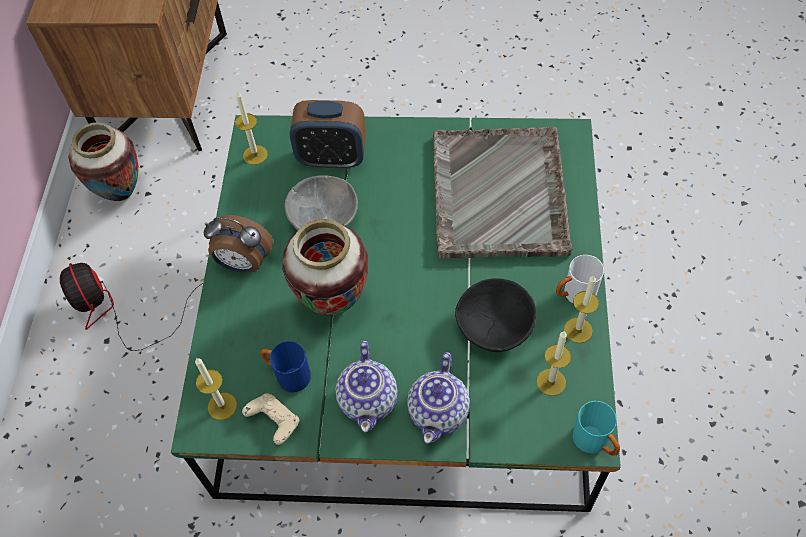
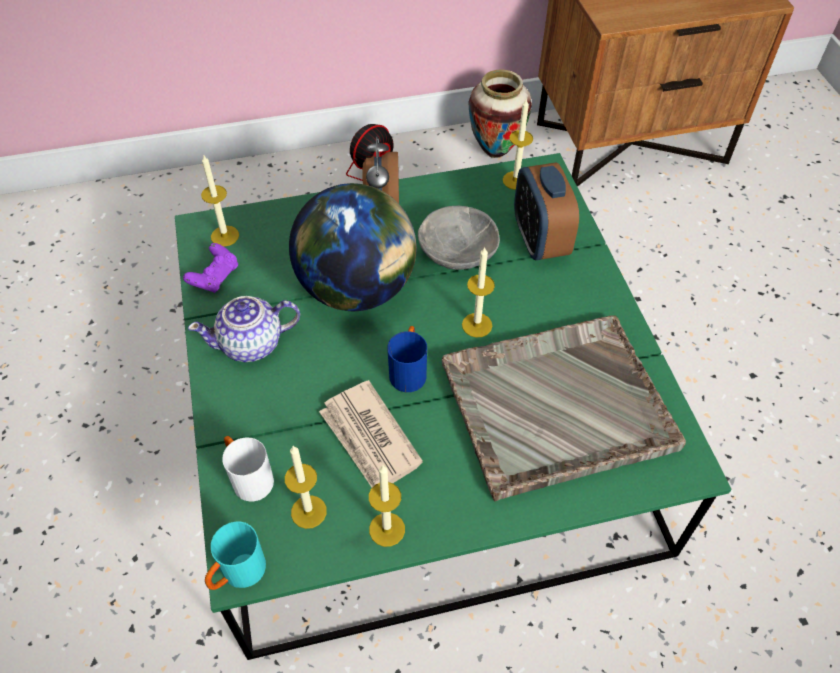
camera: 70 degrees right, 5 degrees down
beige game controller [242,393,299,445] -> purple game controller [183,243,238,293]
blue mug [261,341,311,392] -> blue mug moved to [387,326,427,392]
vase [282,219,368,316] -> globe [289,183,417,311]
teapot [407,352,470,444] -> none
black bowl [455,278,536,352] -> newspaper [319,380,423,487]
white mug [556,255,604,304] -> white mug moved to [222,436,274,502]
none -> candle [462,247,495,338]

